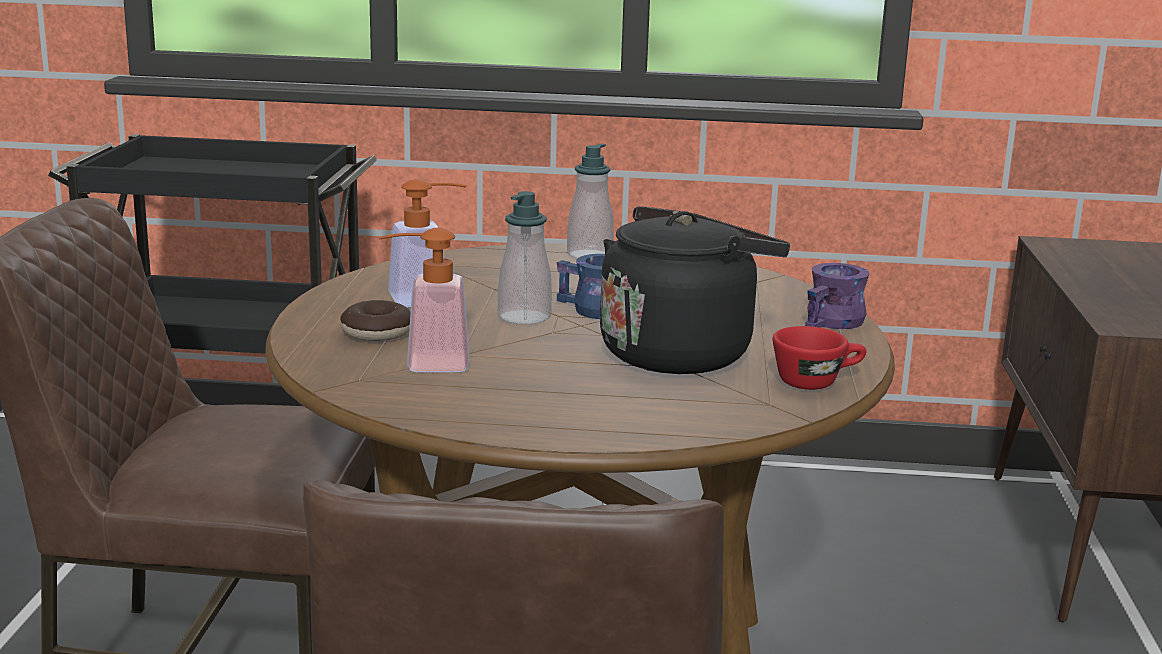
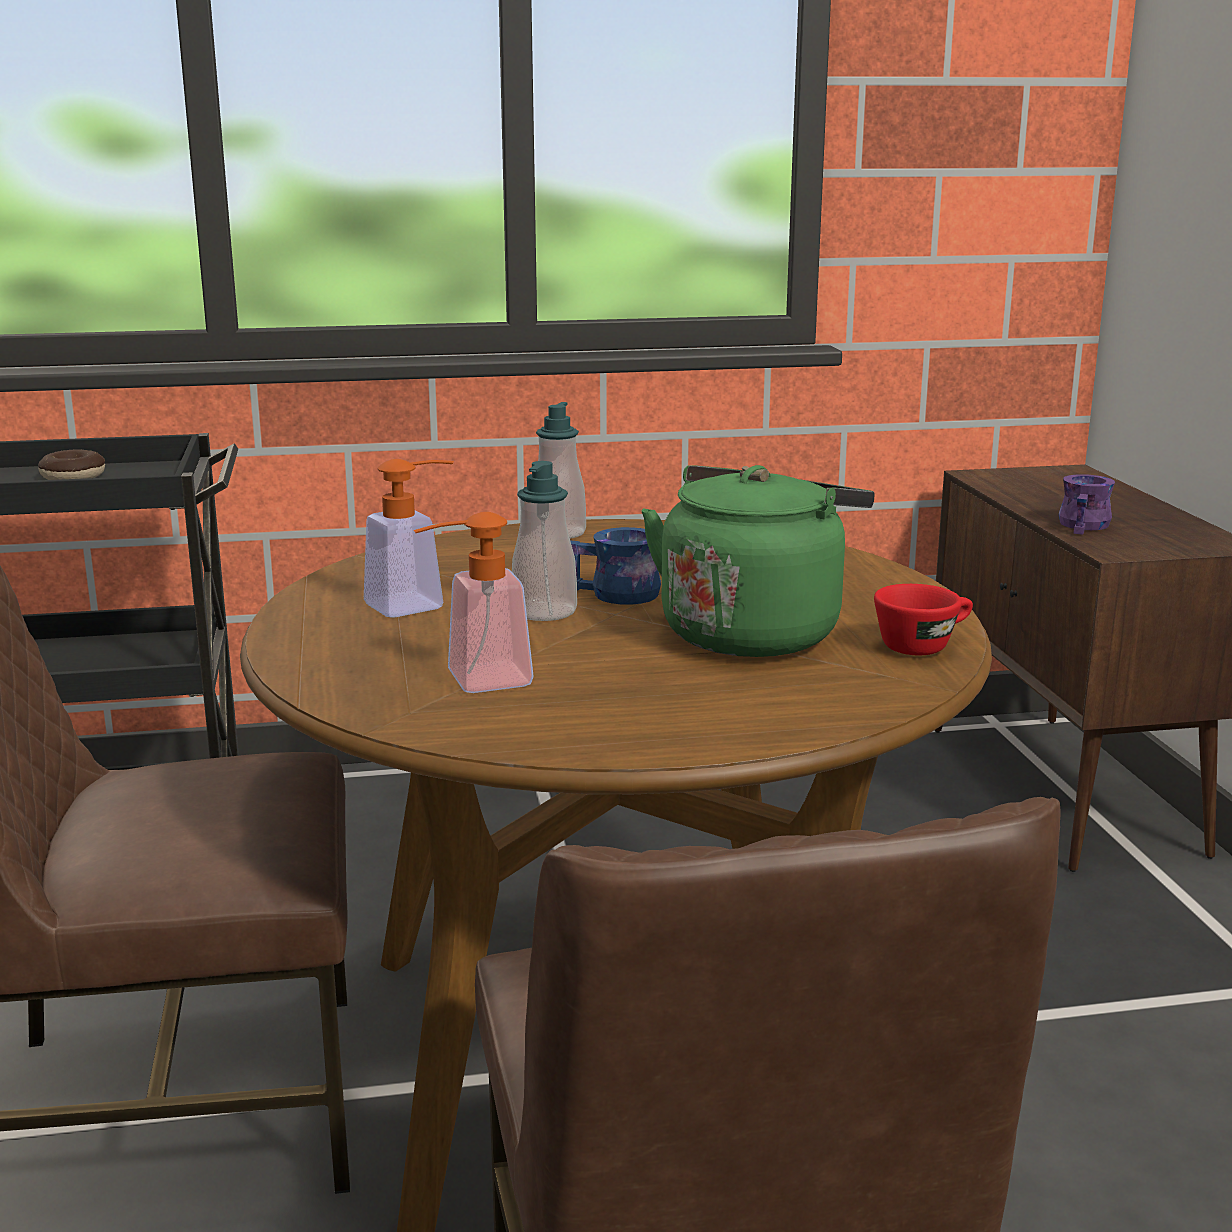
camera: 15 degrees left, 0 degrees up
donut [340,300,411,341] -> donut moved to [38,449,105,480]
black kettle [600,206,790,374] -> green kettle [641,465,874,657]
purple mug [805,263,869,329] -> purple mug moved to [1059,474,1115,535]

